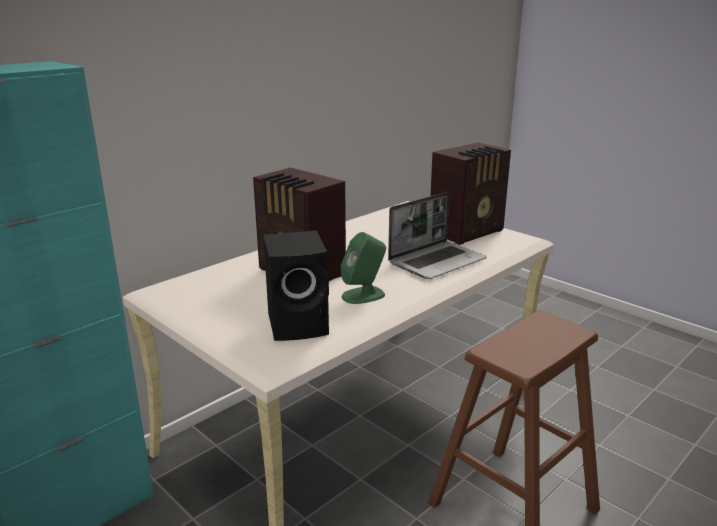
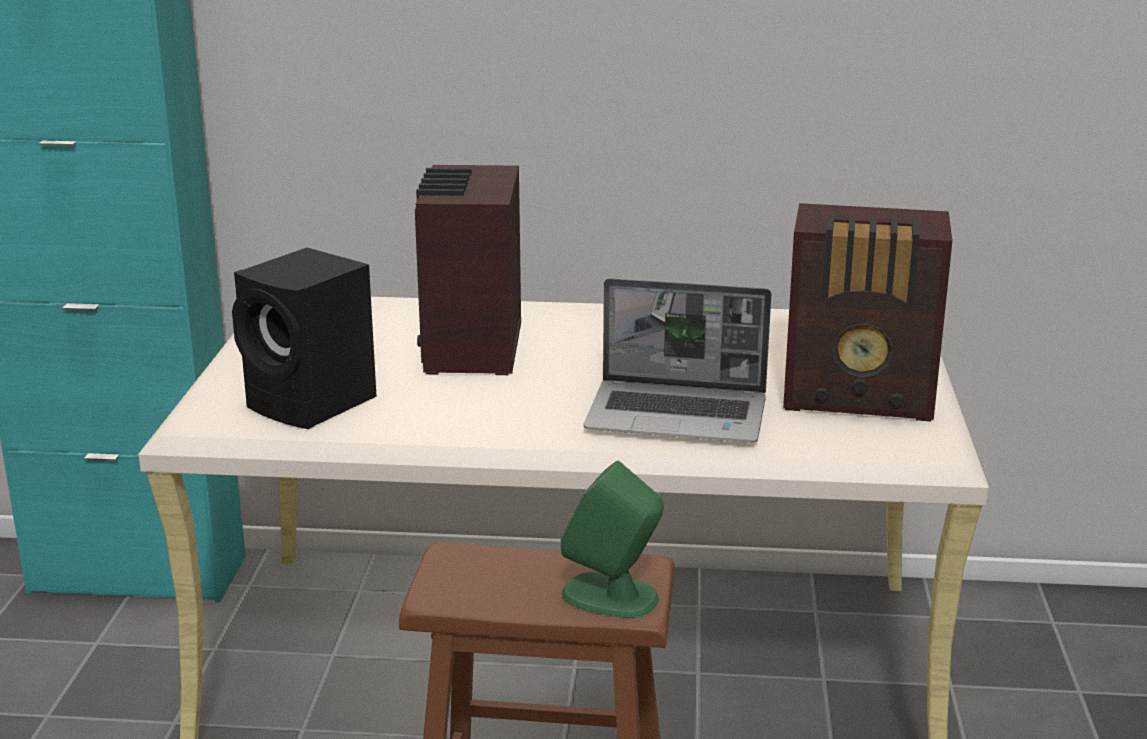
camera: 50 degrees right, 0 degrees up
green speaker [341,232,386,304] -> green speaker moved to [561,461,664,618]

